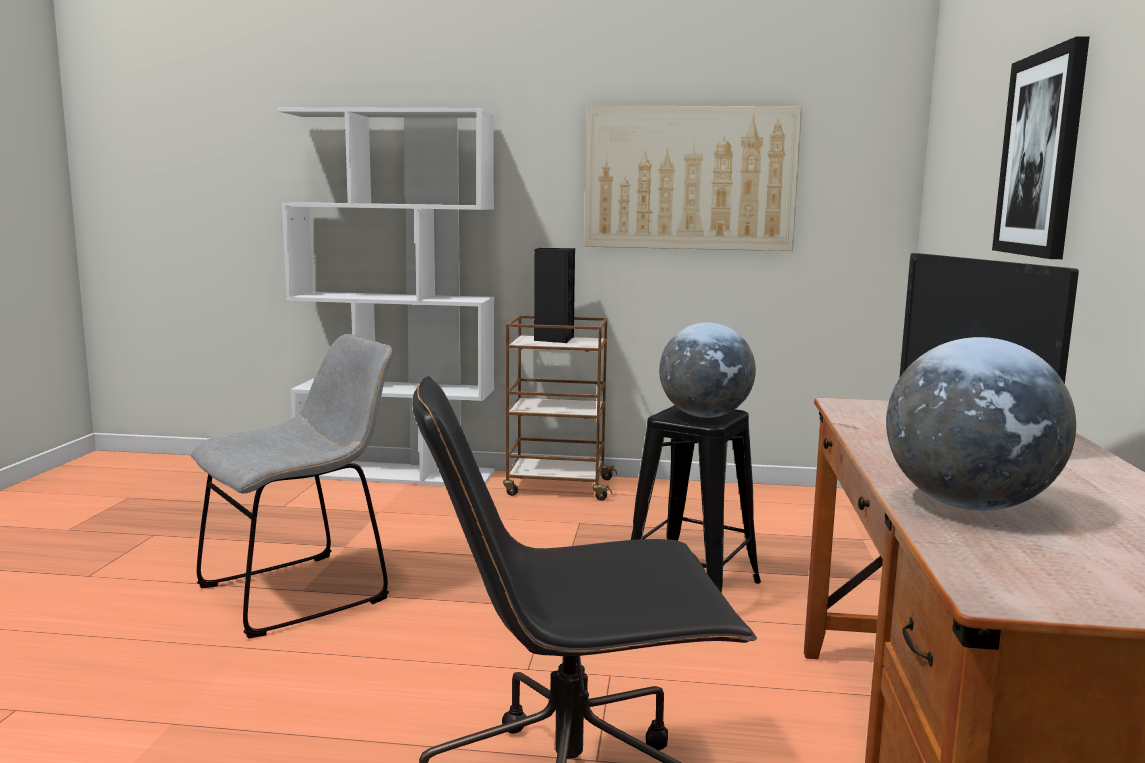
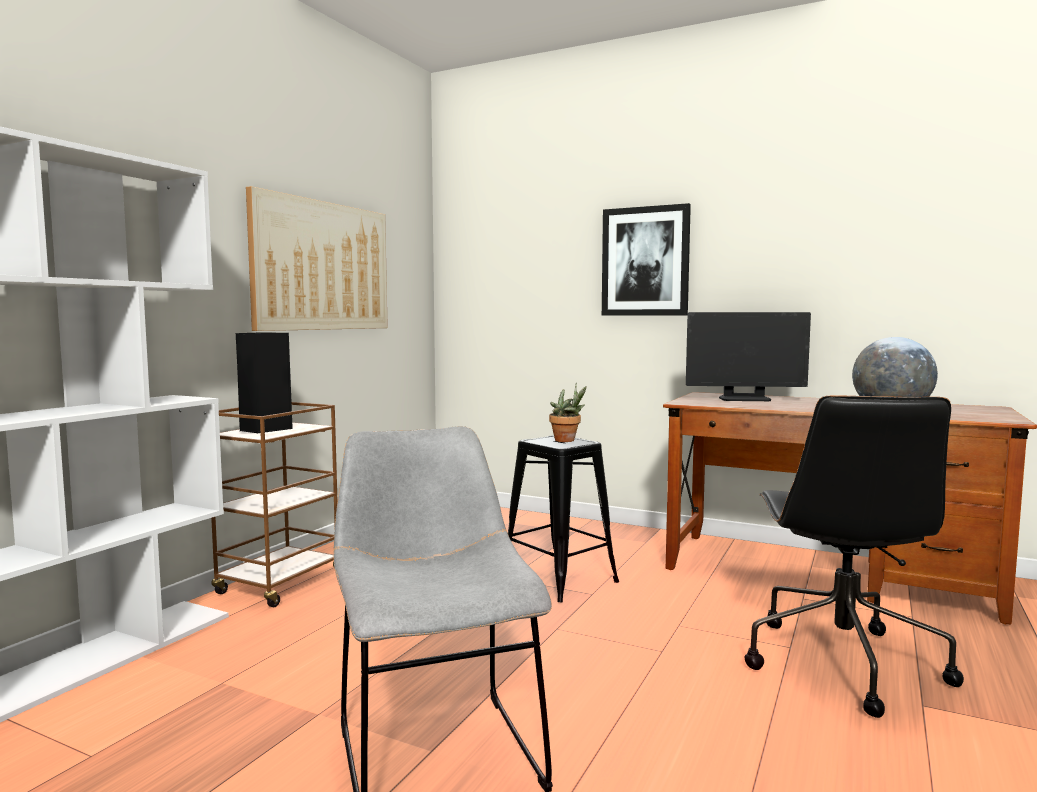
camera: 70 degrees left, 5 degrees down
globe [659,322,756,418] -> potted plant [549,383,587,442]

